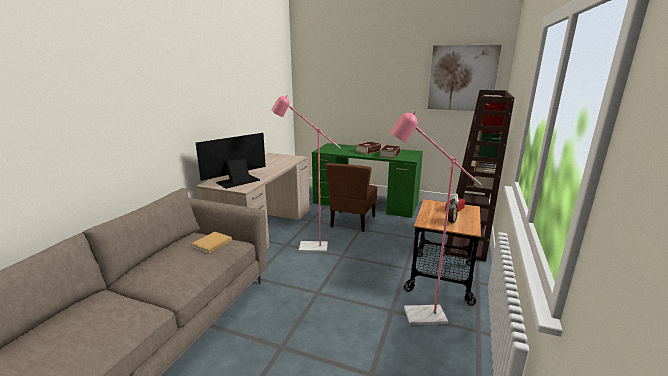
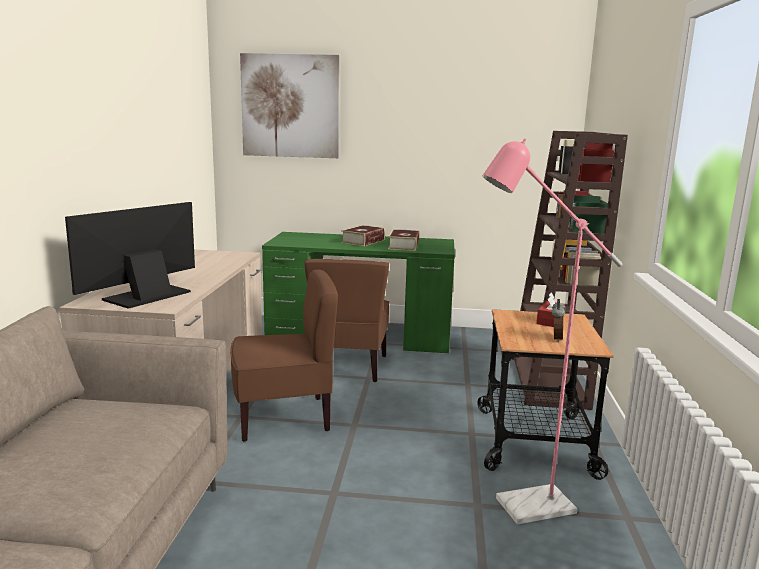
camera: 15 degrees left, 5 degrees down
beige book [191,232,232,253] -> none
pink floor lamp [271,95,341,253] -> brown chair [230,269,338,441]
picture [428,45,502,111] -> picture moved to [240,53,340,158]

